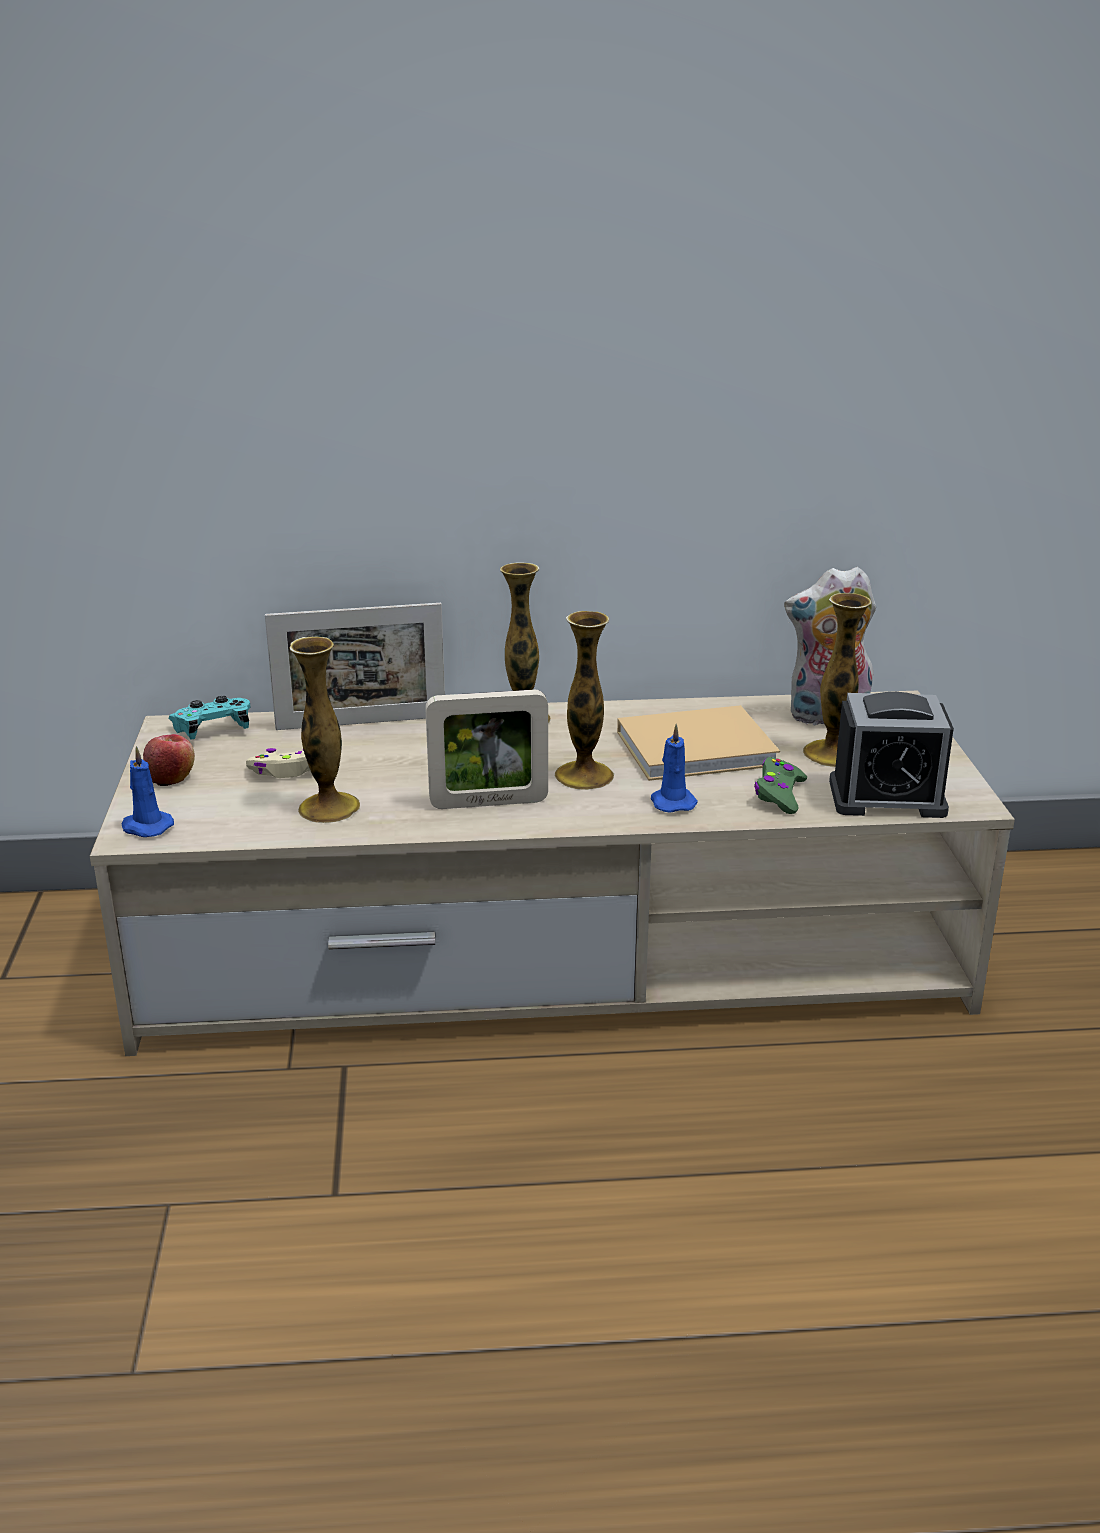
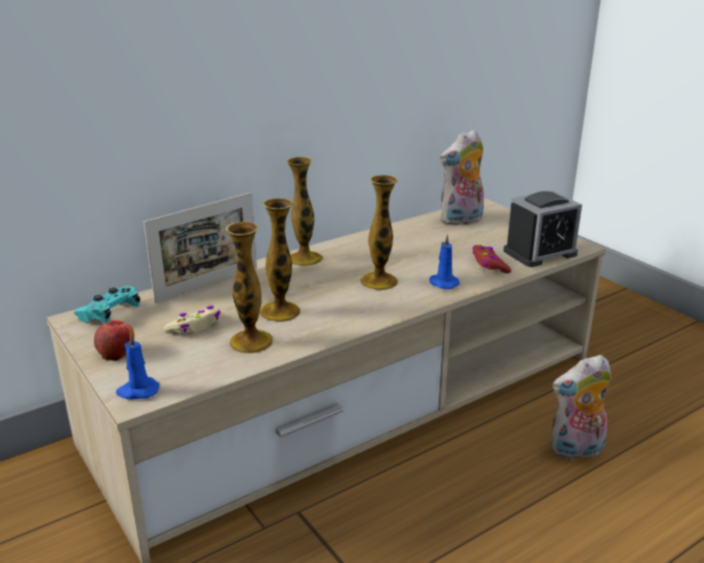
camera: 30 degrees left, 0 degrees up
picture frame [425,690,548,809] -> none
beige book [617,705,780,781] -> none
green game controller [754,757,807,814] -> red game controller [472,245,511,274]
vase [803,593,872,767] -> vase moved to [260,198,300,322]
none -> plush toy [550,355,611,461]

